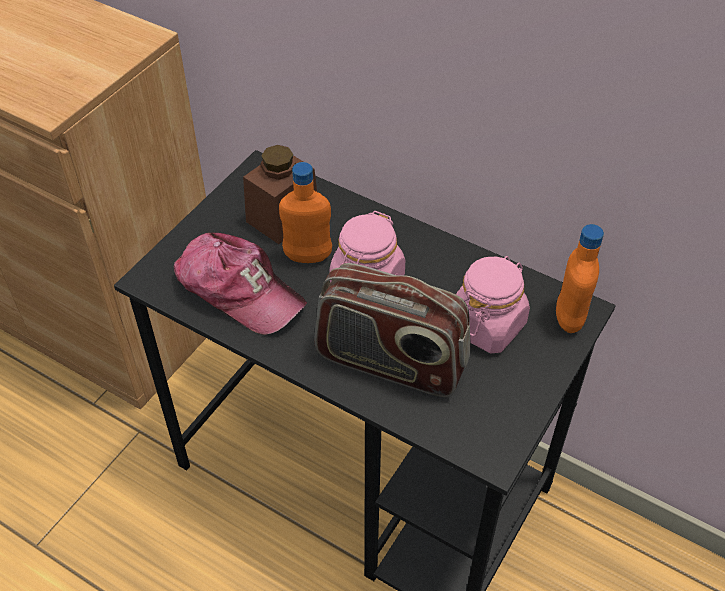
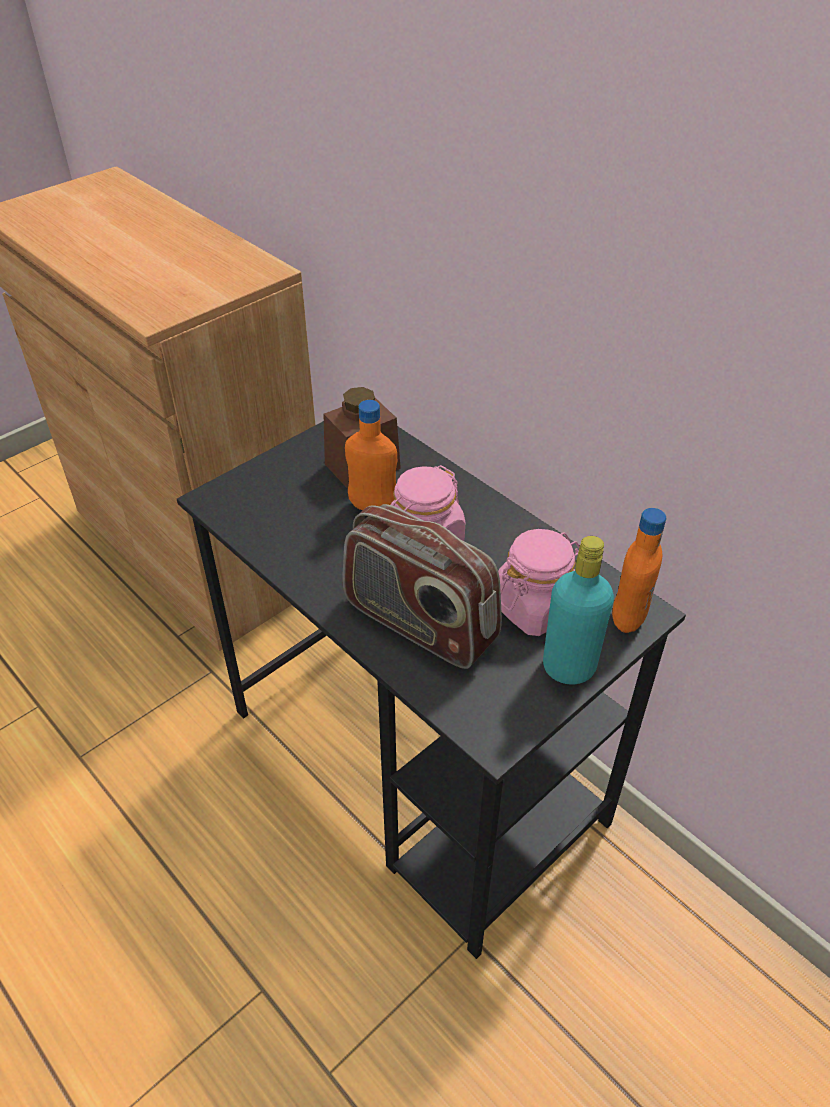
camera: 15 degrees right, 5 degrees down
cap [174,233,307,335] -> none
none -> turquoise bottle [543,536,614,685]

